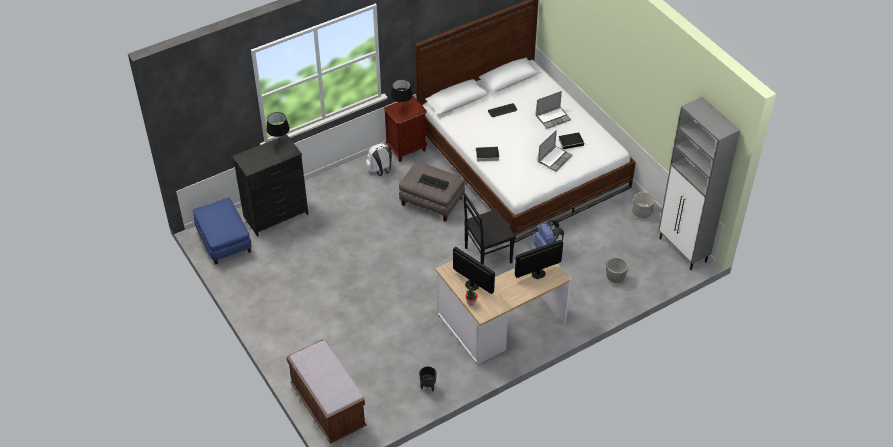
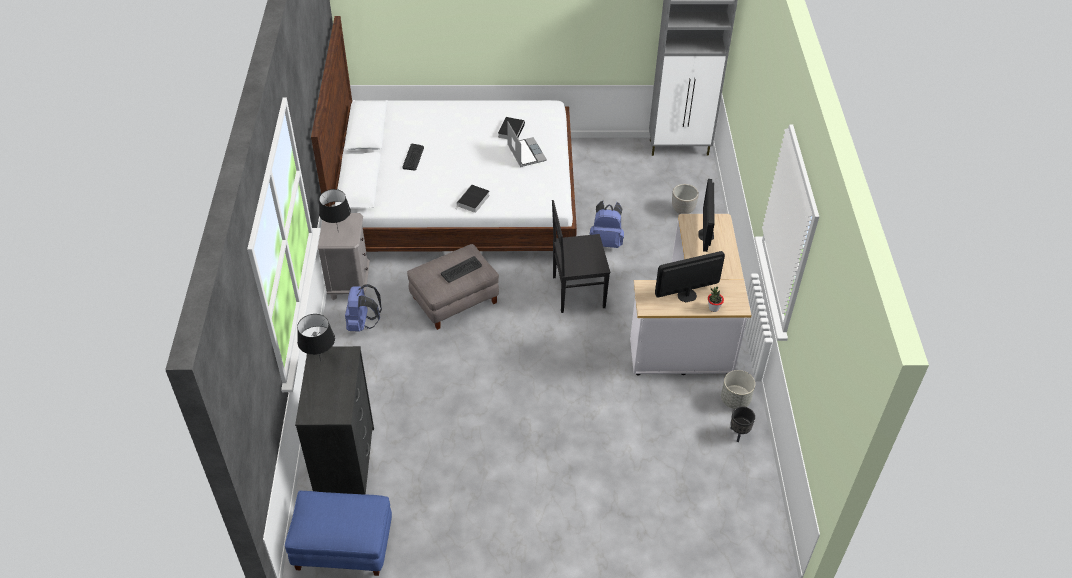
camera: 60 degrees left, 0 degrees up
brown bench [286,339,367,444] -> none
white backpack [366,143,392,176] -> blue backpack [345,284,382,332]
brown nightstand [384,96,427,162] -> grey nightstand [318,213,370,300]
black chair [464,192,515,265] -> black chair turned 75 degrees clockwise [552,200,610,313]
laptop [536,91,571,129] -> none
grey planter [632,192,655,218] -> grey planter moved to [721,370,755,409]

